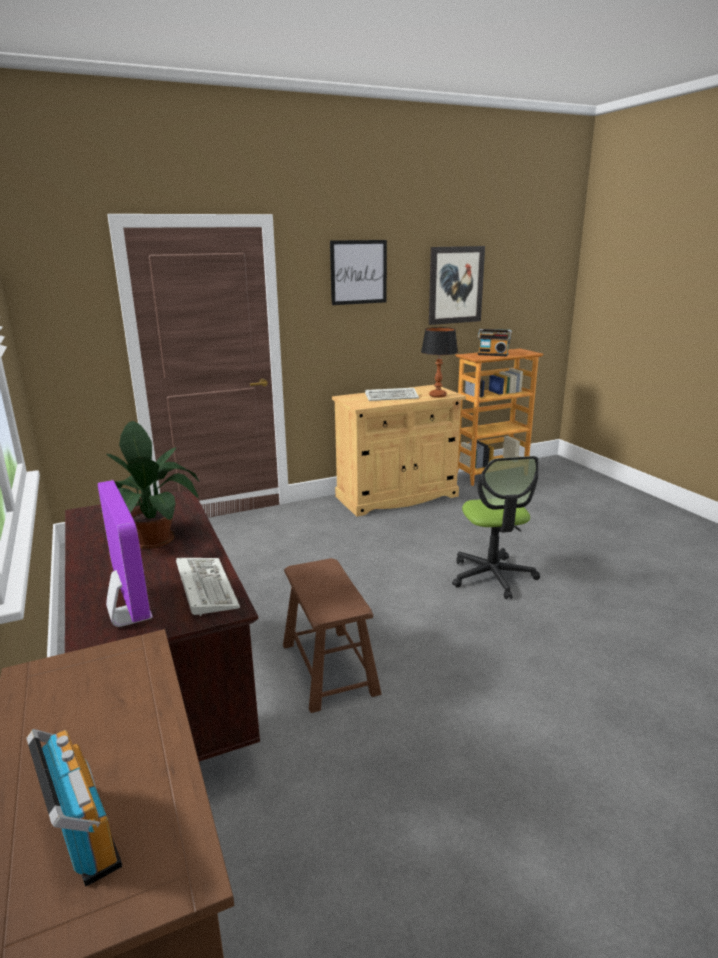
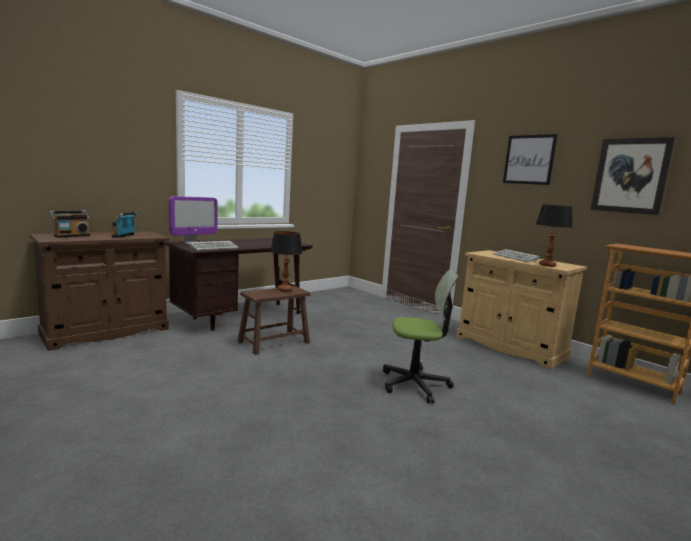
camera: 70 degrees right, 10 degrees down
potted plant [101,421,200,549] -> none
office chair [452,456,540,599] -> office chair turned 150 degrees counterclockwise [383,269,458,403]
radio [478,329,512,356] -> radio moved to [112,212,137,238]
none -> table lamp [270,231,302,291]

